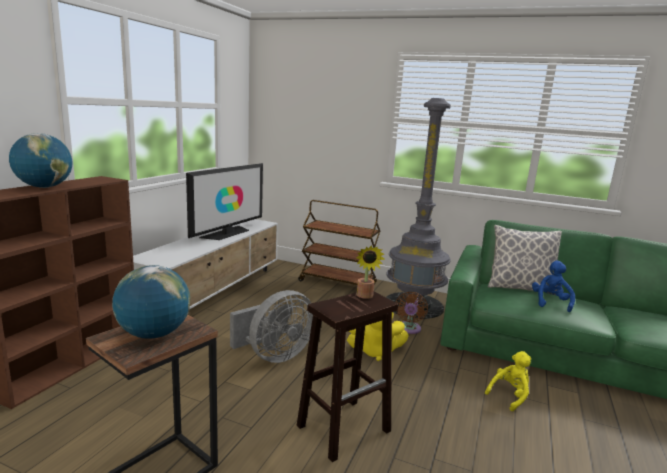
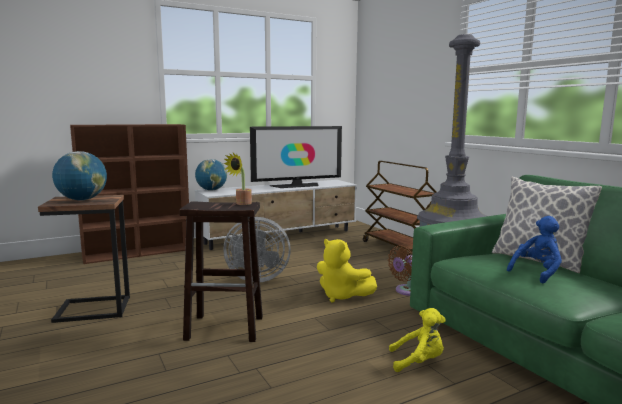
camera: 40 degrees right, 5 degrees down
globe [9,133,72,188] -> globe moved to [195,159,227,191]

